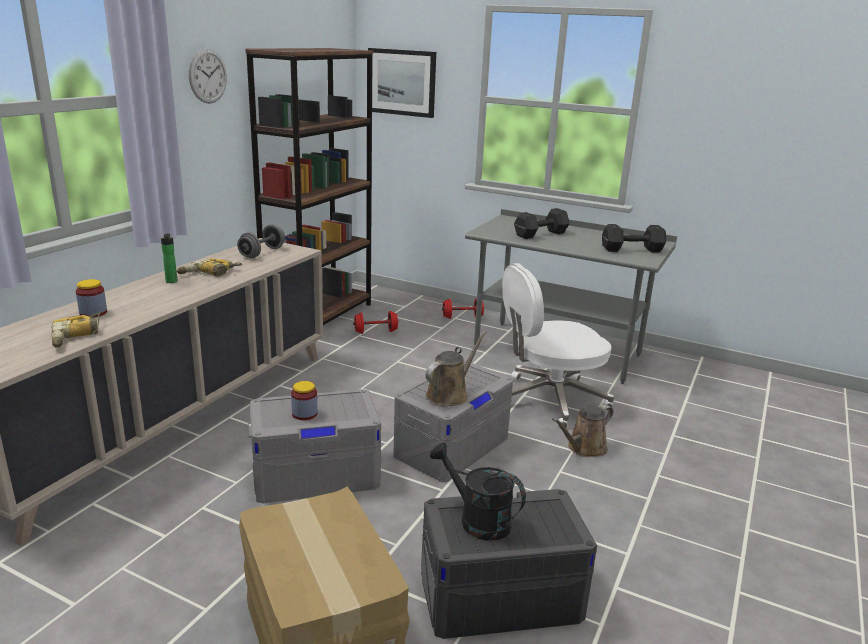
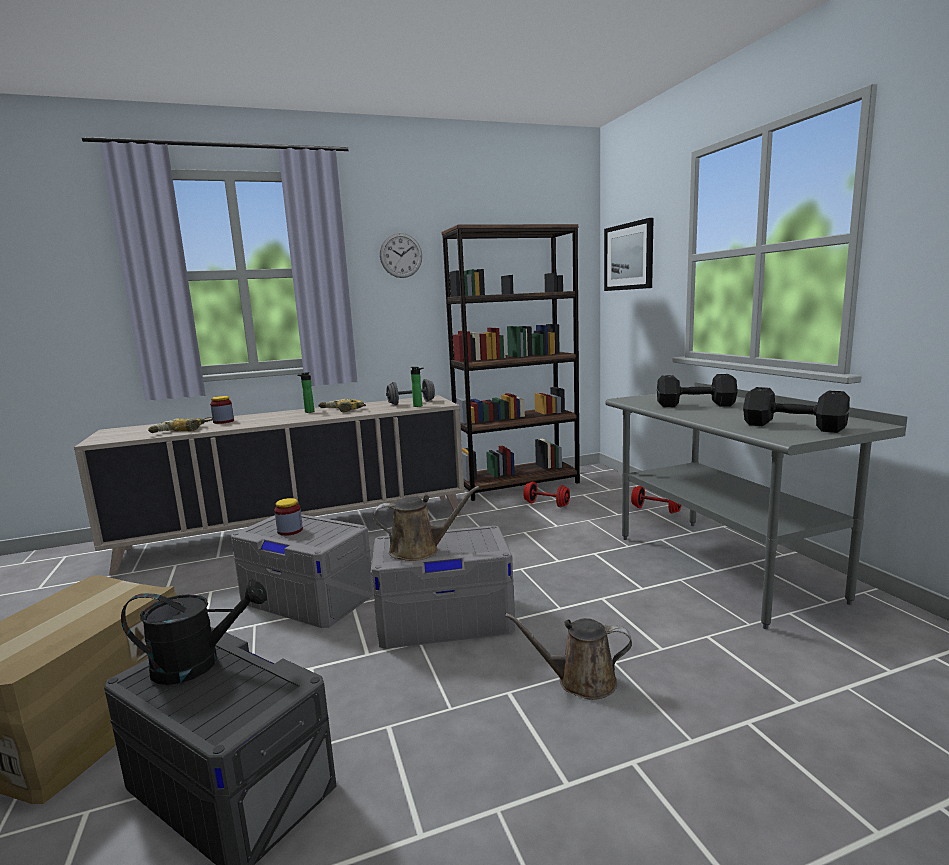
camera: 45 degrees right, 10 degrees down
black watering can [430,442,526,541] -> black watering can turned 90 degrees clockwise [121,580,267,685]
white office chair [502,263,614,429] -> none
none -> bottle [411,367,424,407]

